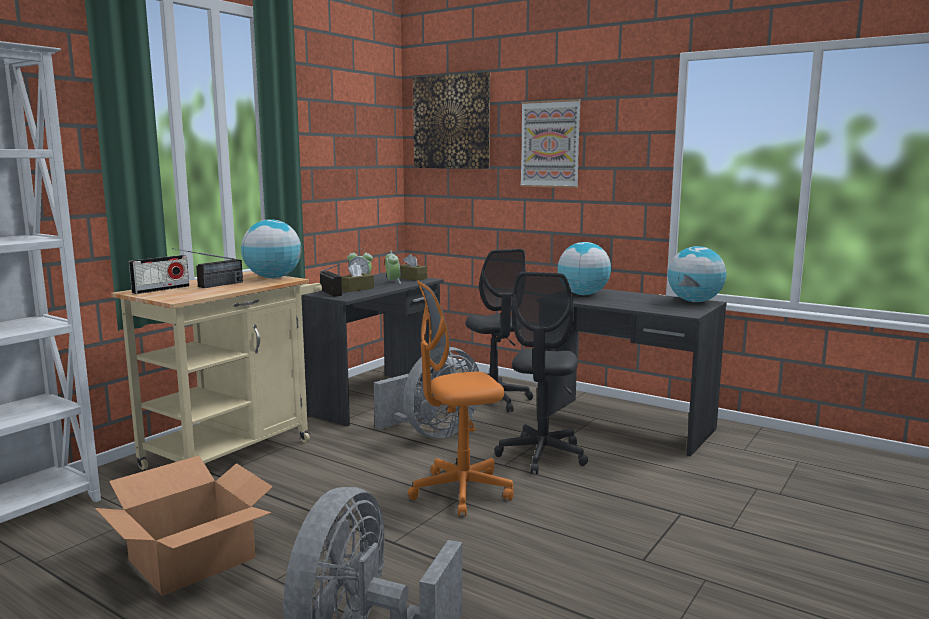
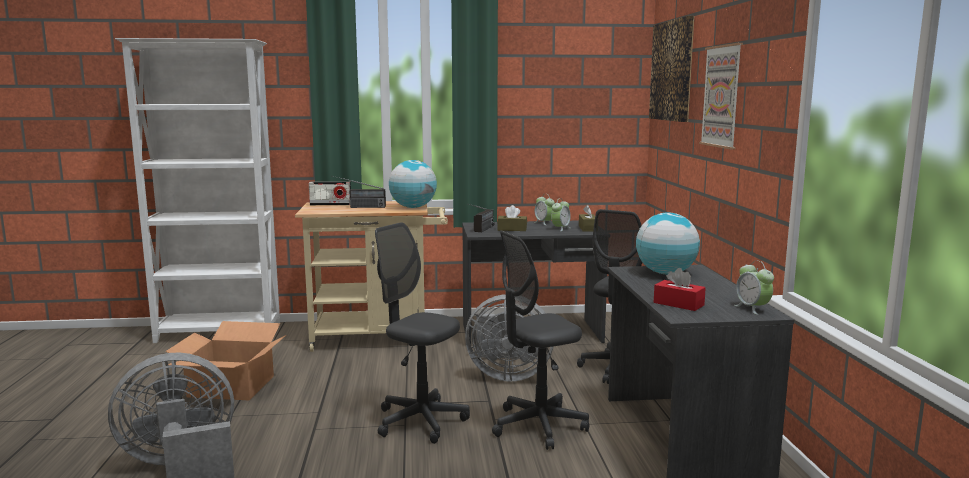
camera: 50 degrees right, 0 degrees up
orange office chair [408,280,514,516] -> grey office chair [375,222,470,444]
globe [668,246,726,302] -> alarm clock [734,260,774,315]
none -> red tissue box [654,268,706,311]

